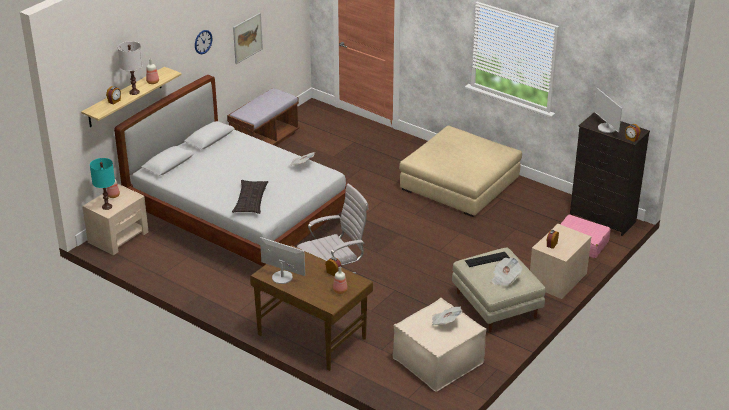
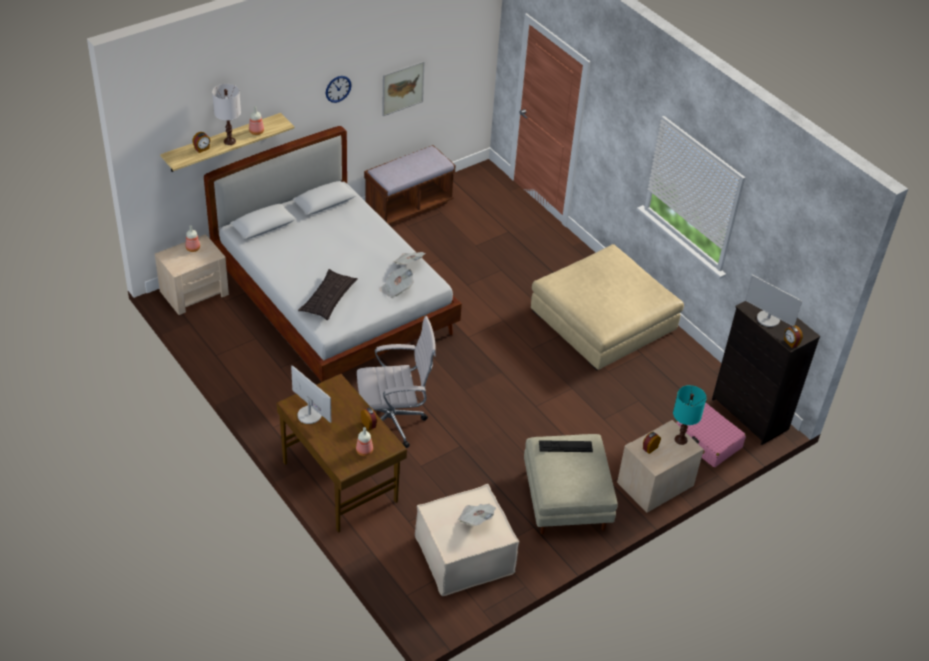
camera: 15 degrees right, 10 degrees up
turquoise table lamp [90,158,115,210] -> turquoise table lamp moved to [673,385,707,445]
newspaper [491,257,522,287] -> newspaper moved to [380,267,414,298]
monitor [594,88,622,133] -> monitor turned 45 degrees counterclockwise [745,274,802,327]

